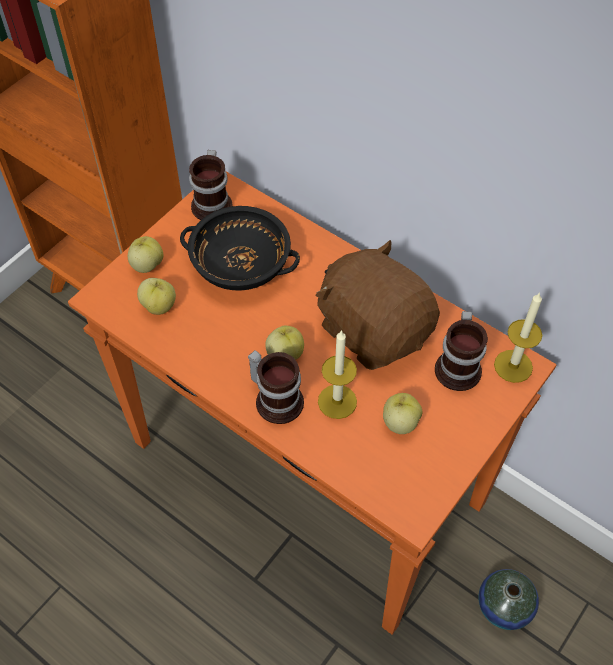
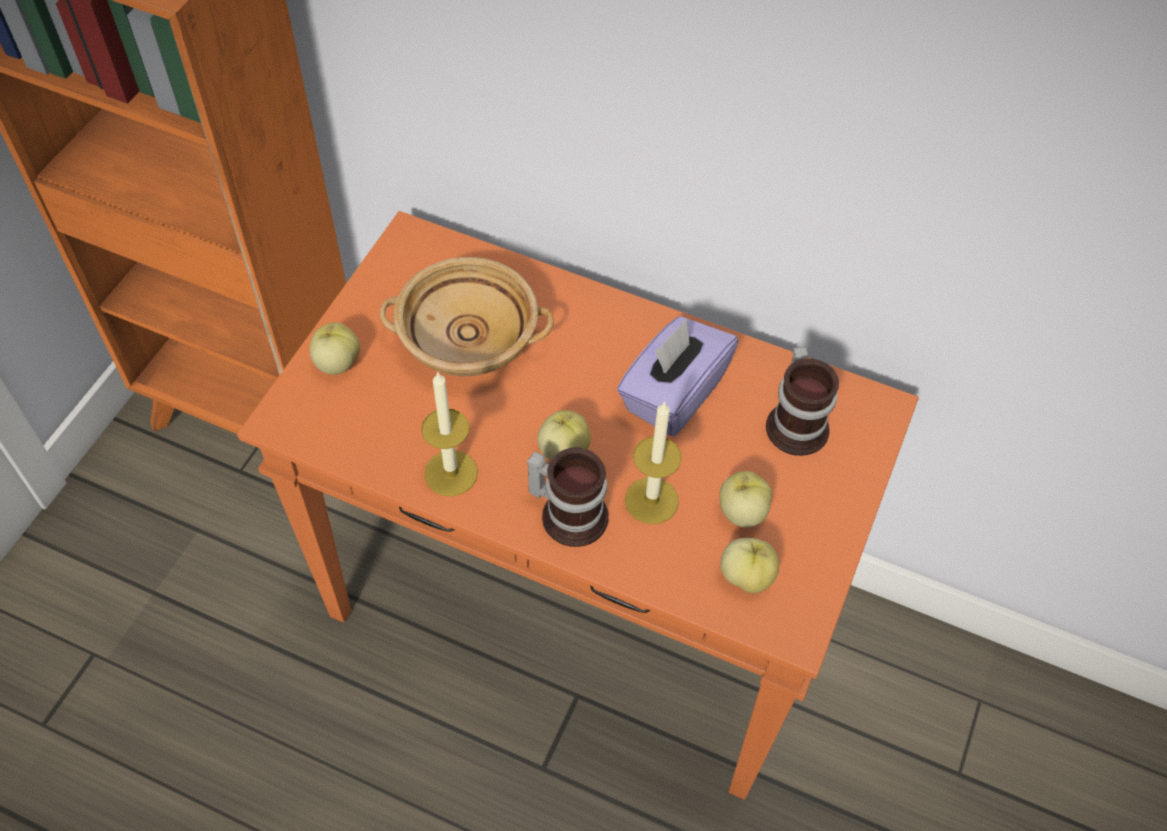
camera: 15 degrees left, 0 degrees up
apple [137,278,176,315] -> apple moved to [721,538,779,593]
black bowl [180,206,300,291] -> beige bowl [379,257,554,376]
mug [189,150,233,220] -> none
brown plush toy [316,240,440,370] -> purple tissue box [617,316,738,436]
vase [478,569,539,630] -> none
candle [494,292,542,383] -> candle moved to [421,372,478,496]

